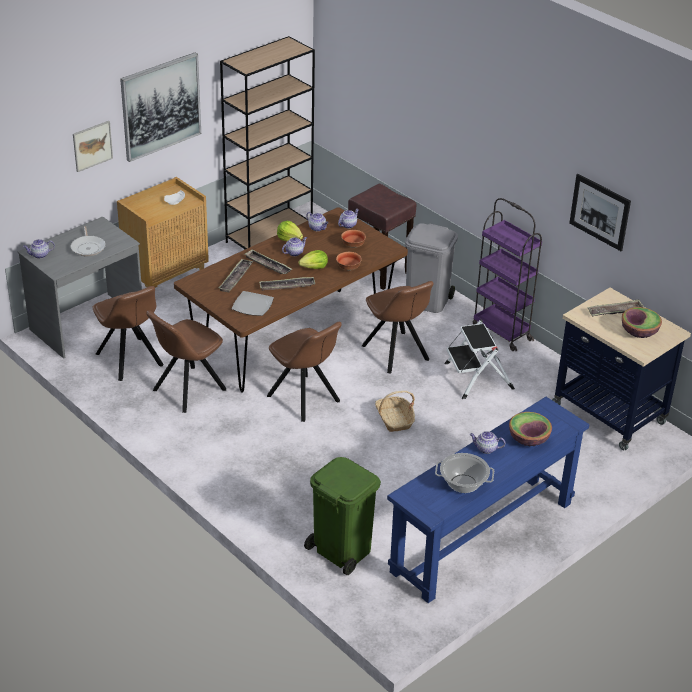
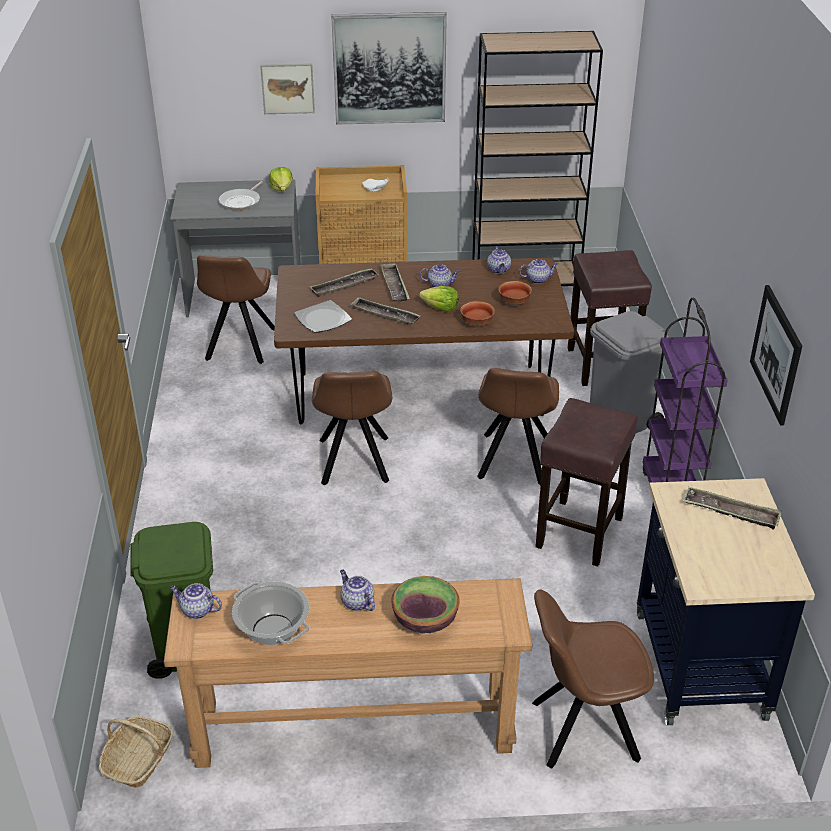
camera: 40 degrees right, 0 degrees up
teapot [23,239,55,259] -> teapot moved to [170,583,222,619]
brown chair [146,310,226,413] -> brown chair moved to [532,589,654,769]
lettuce [277,221,303,241] -> lettuce moved to [269,167,293,191]
basket [375,391,415,432] -> basket moved to [99,716,173,788]
blue console table [387,397,589,603] -> brown console table [164,578,532,768]
step ladder [444,319,515,399] -> brown stool [535,398,638,567]
bowl [622,307,662,338] -> none

